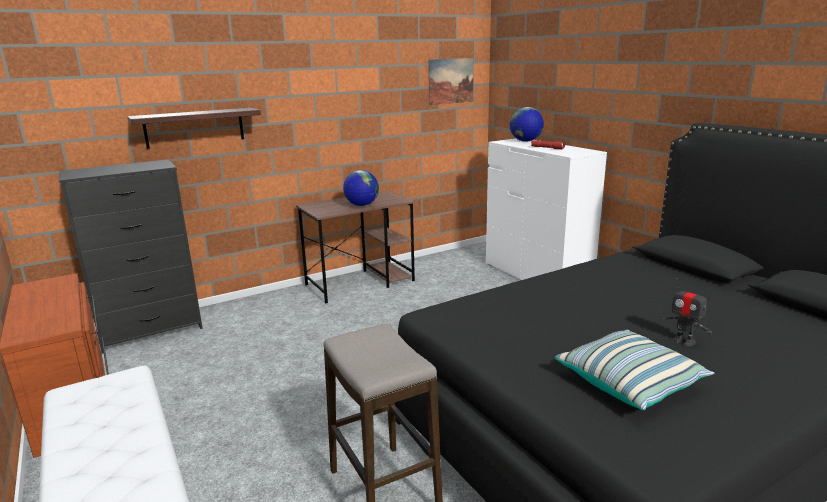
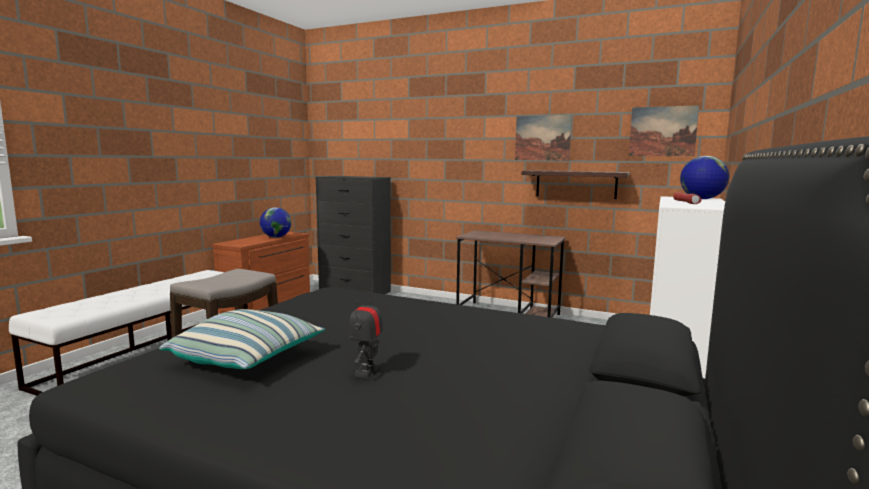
camera: 55 degrees right, 10 degrees down
shelf [127,108,261,149] -> shelf moved to [522,170,629,199]
globe [343,170,379,206] -> globe moved to [260,207,292,238]
none -> picture [515,115,572,161]

